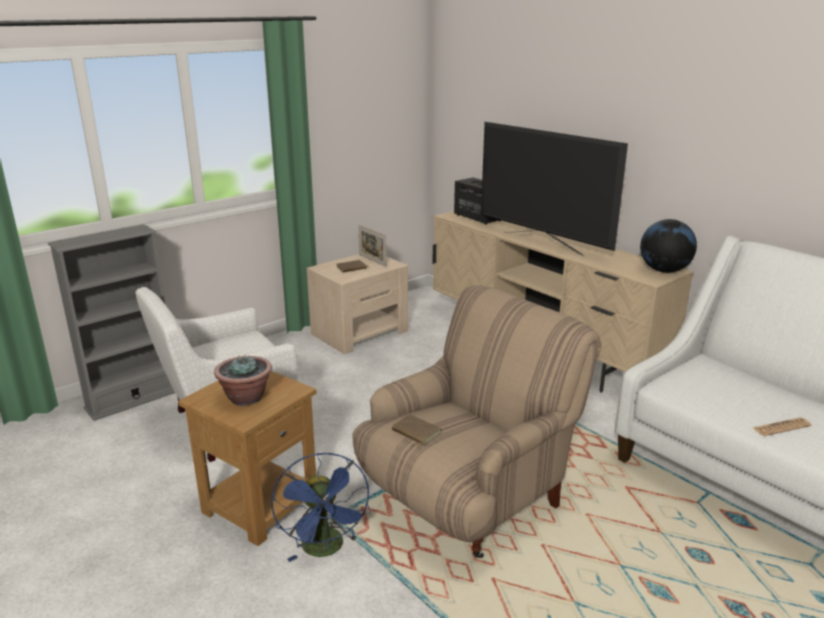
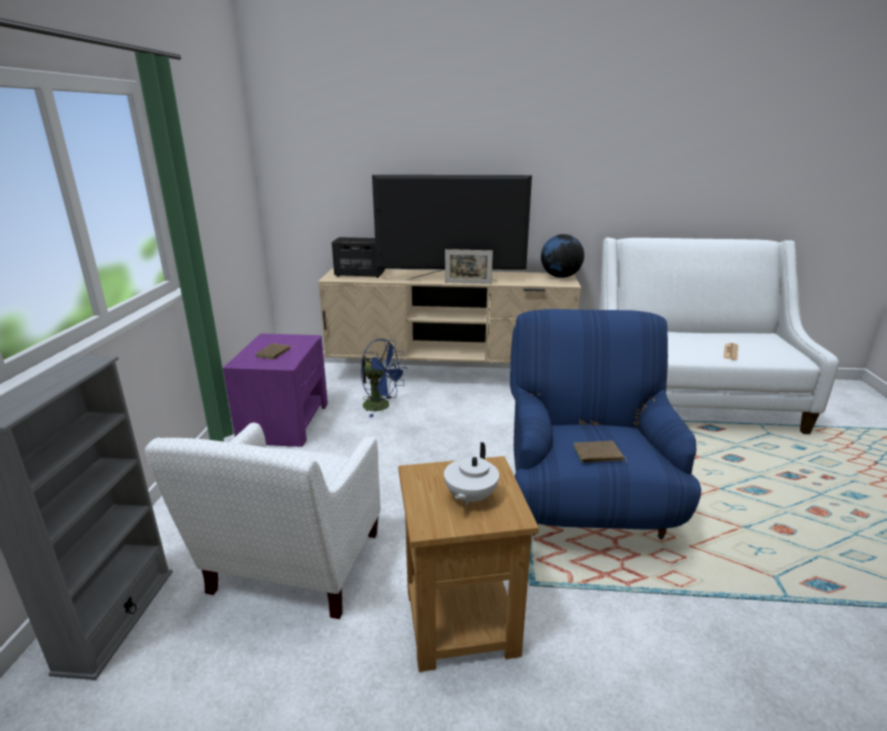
camera: 45 degrees left, 0 degrees up
potted plant [214,355,272,406] -> white teapot [444,442,499,506]
blue fan [271,453,370,562] -> blue fan moved to [361,339,407,417]
beige nightstand [307,254,408,354] -> purple nightstand [223,333,328,447]
beige armchair [352,286,601,558] -> blue armchair [510,309,701,540]
picture frame [358,225,387,267] -> picture frame moved to [445,249,493,284]

